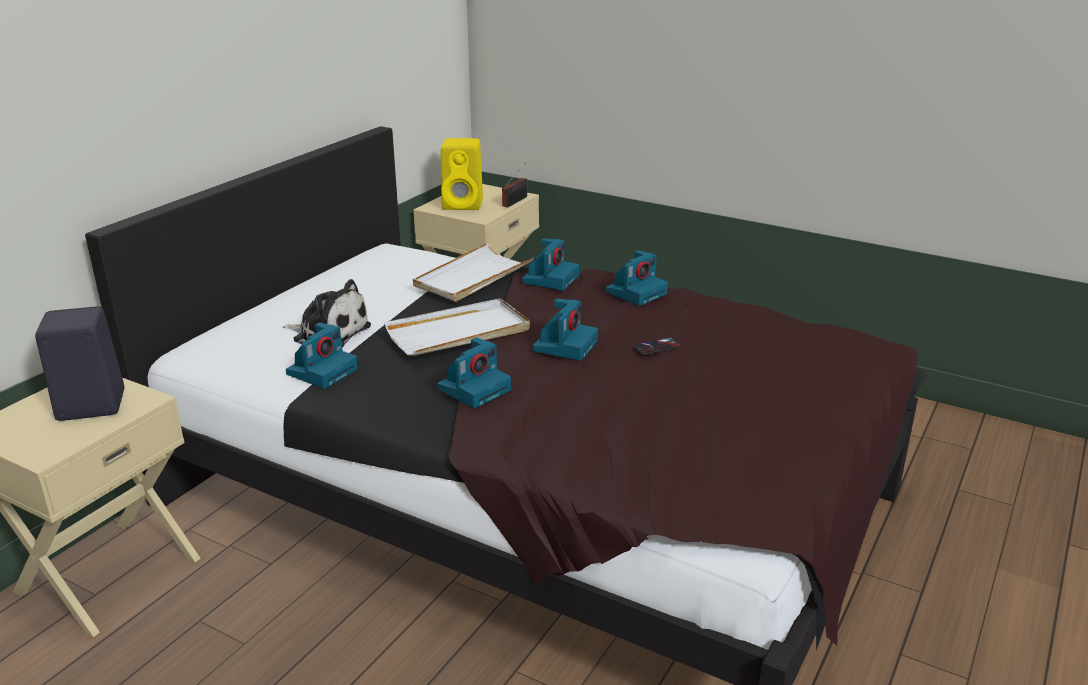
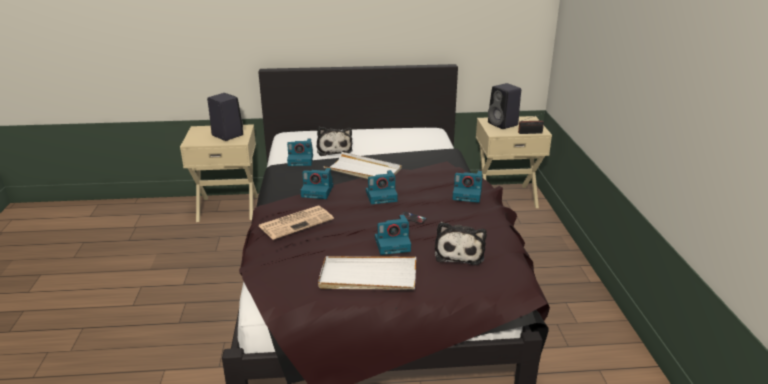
camera: 55 degrees right, 0 degrees up
white tray [413,243,534,302] -> white tray moved to [318,256,416,290]
yellow speaker [441,138,483,210] -> black speaker [488,83,521,129]
camera [522,238,579,290] -> camera moved to [375,214,411,255]
none -> newspaper [259,206,334,240]
none -> plush toy [435,222,487,265]

